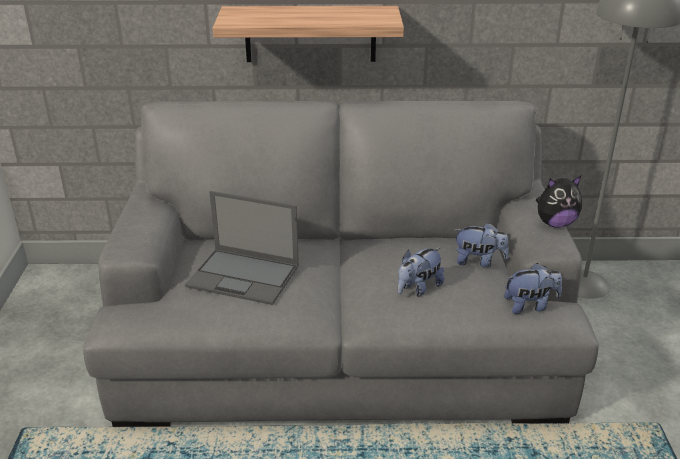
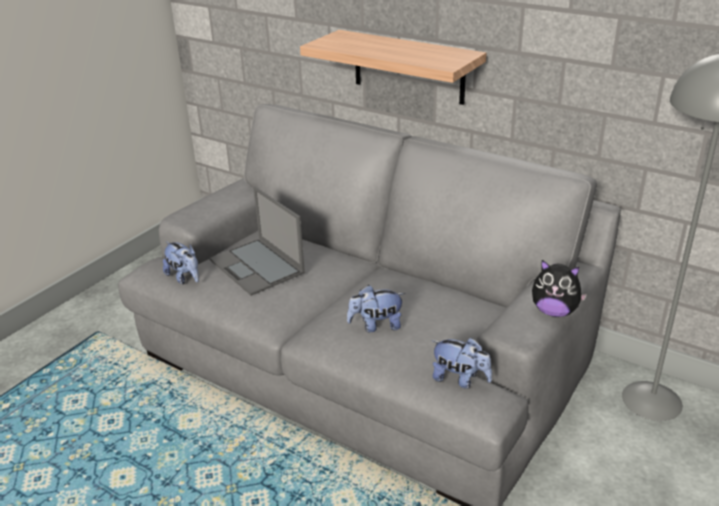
camera: 35 degrees right, 0 degrees up
plush toy [454,222,509,268] -> plush toy moved to [163,241,199,284]

